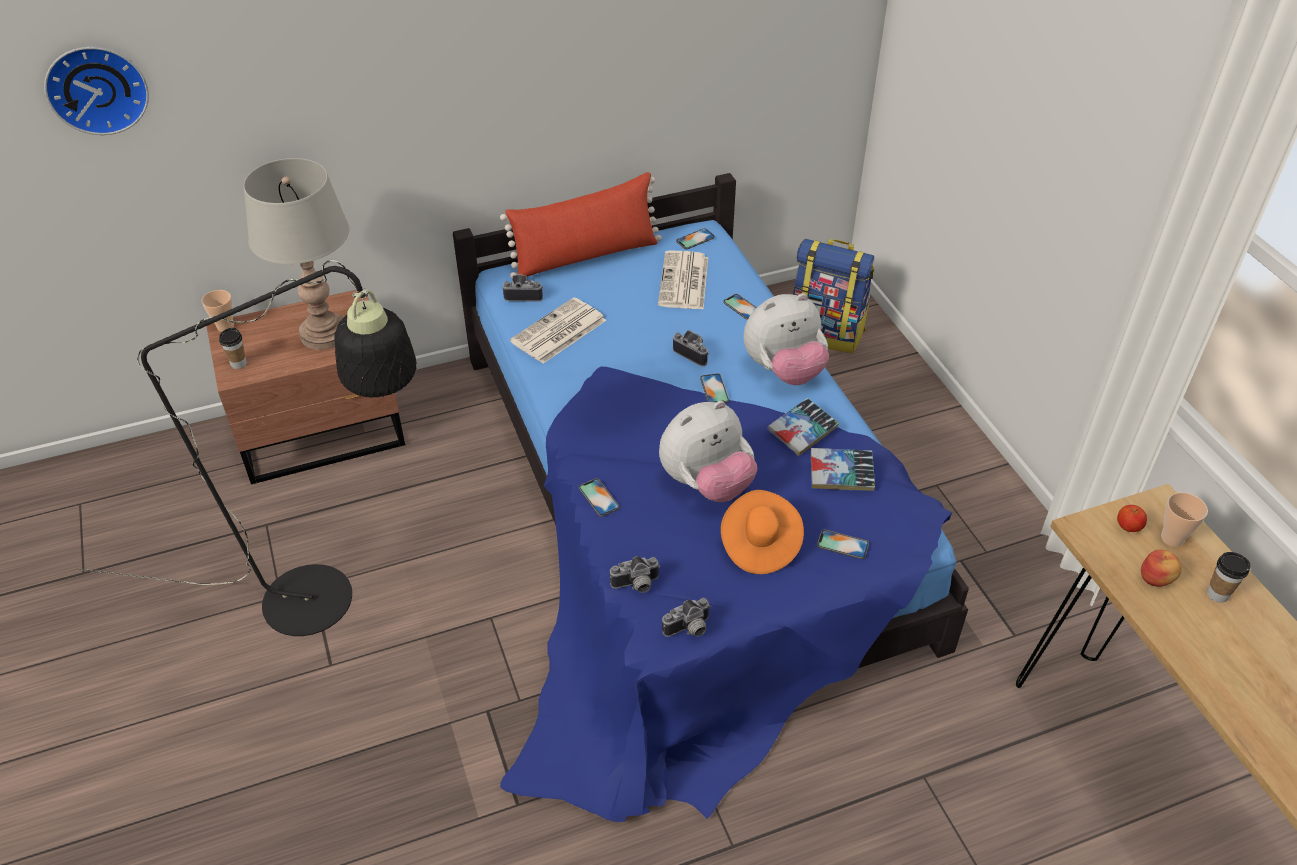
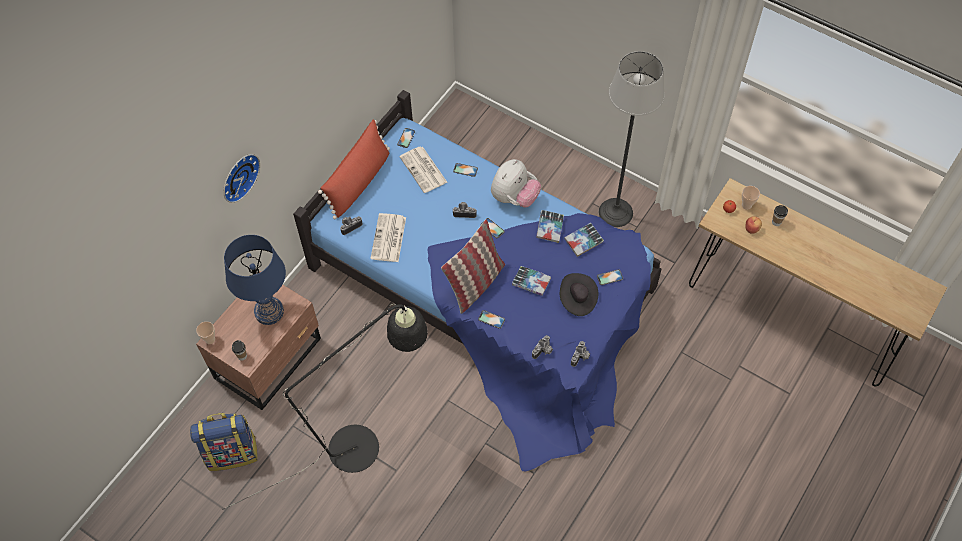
camera: 35 degrees left, 15 degrees up
wall clock [44,47,149,135] -> wall clock moved to [223,154,260,203]
grey table lamp [244,158,349,350] -> blue table lamp [224,235,286,325]
plush toy [659,401,757,502] -> book [512,266,551,296]
orange hat [721,490,804,574] -> black hat [560,273,598,316]
backpack [792,239,875,353] -> backpack moved to [190,413,258,471]
none -> pillow [441,219,505,314]
none -> floor lamp [599,51,665,227]

